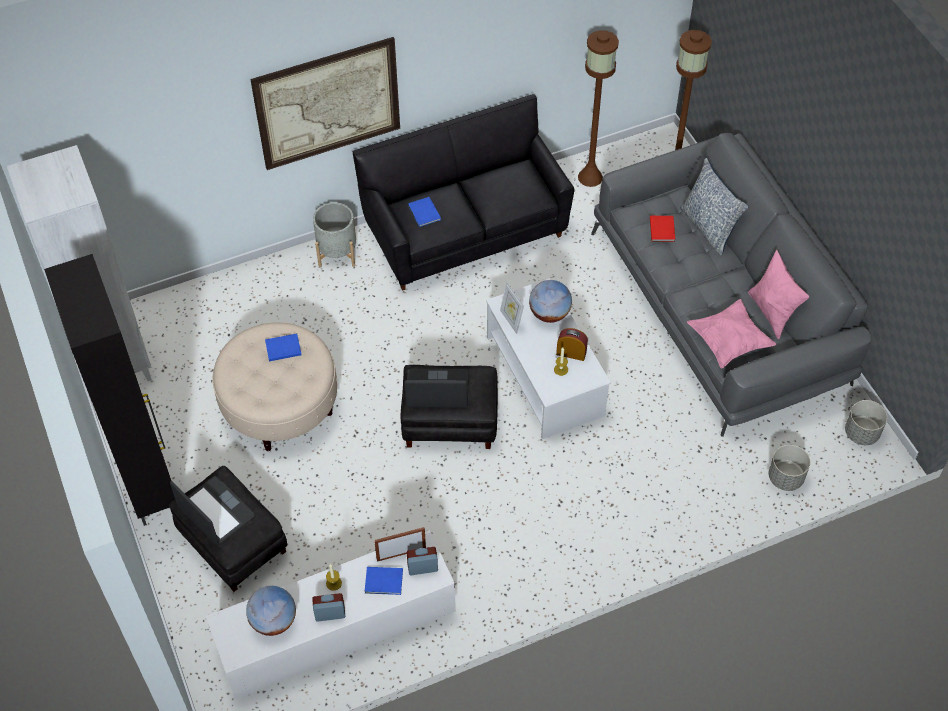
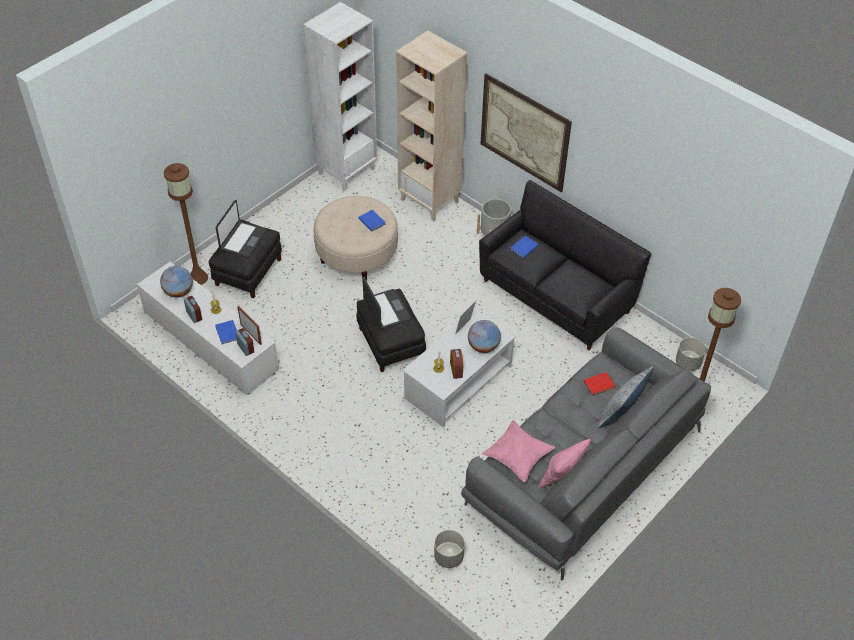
camera: 65 degrees right, 5 degrees down
black cabinet [44,254,175,526] -> none
brown floor lamp [578,30,619,187] -> brown floor lamp moved to [164,163,208,285]
grey planter [845,400,887,445] -> grey planter moved to [676,337,706,371]
none -> beige bookcase [396,31,468,221]

